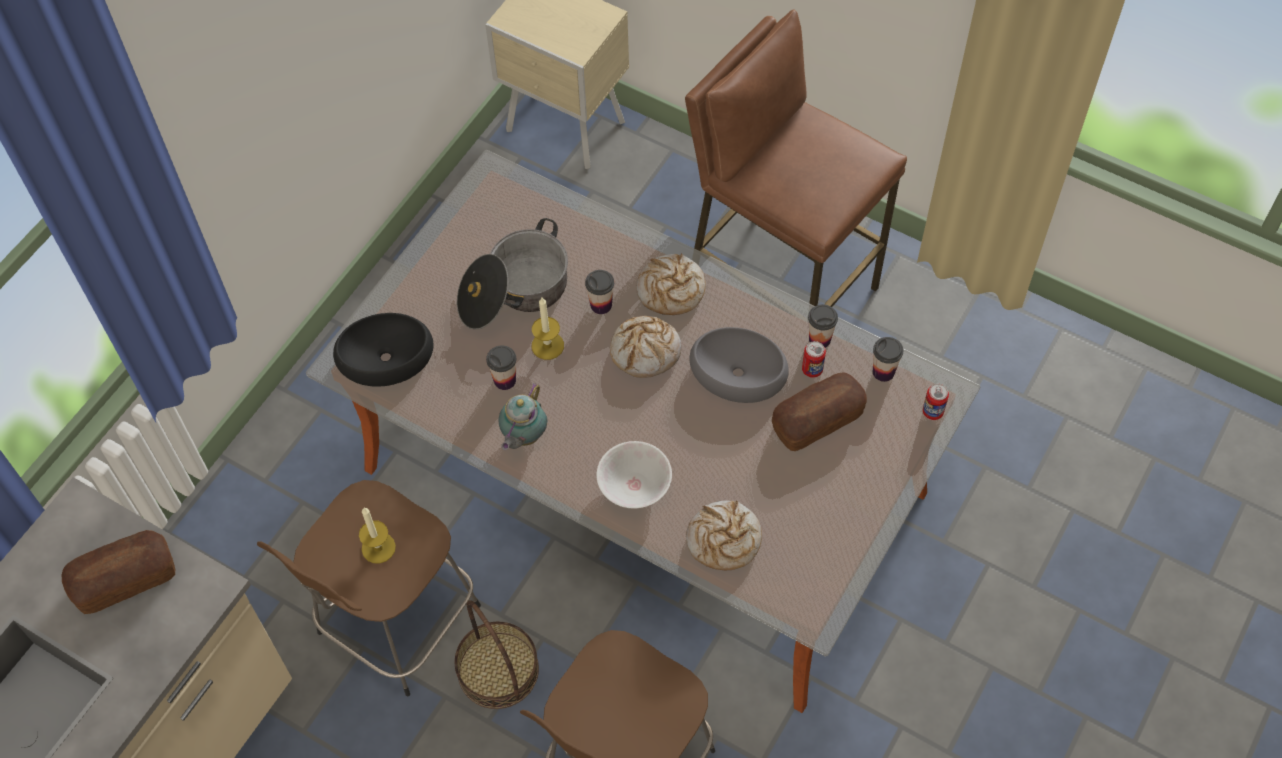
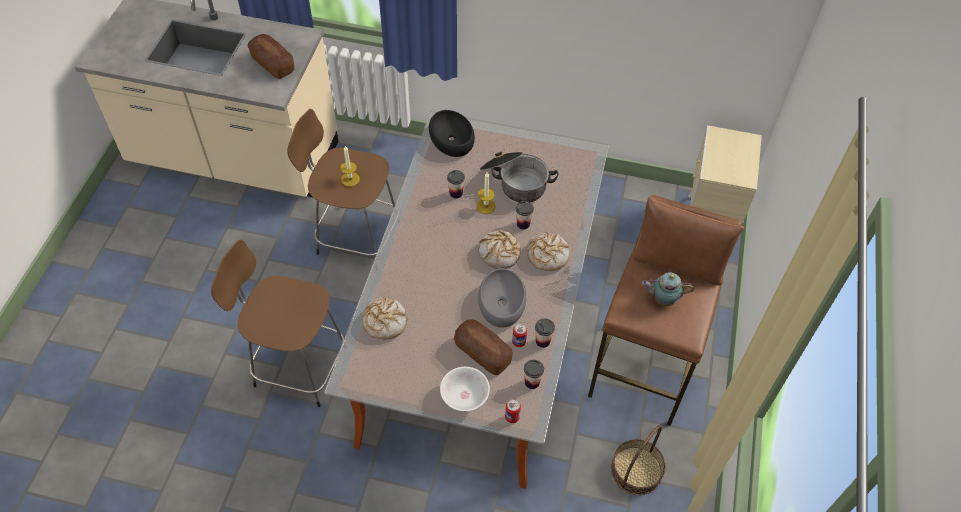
camera: 70 degrees right, 5 degrees down
basket [455,600,539,709] -> basket moved to [611,425,666,495]
teapot [499,383,547,450] -> teapot moved to [642,272,694,306]
white bowl [596,441,672,508] -> white bowl moved to [440,367,490,411]

